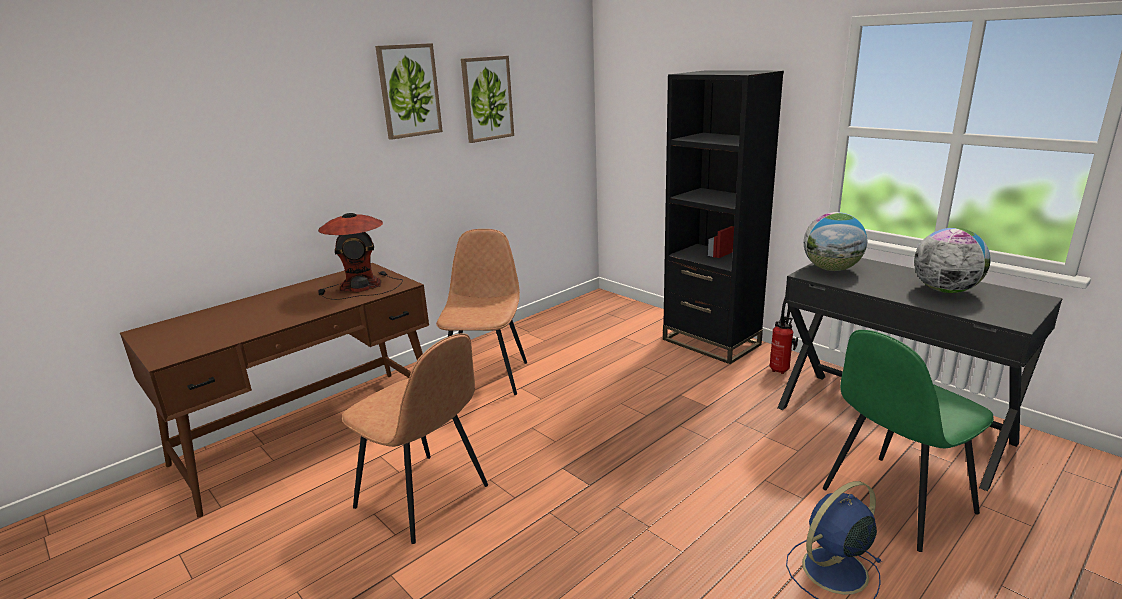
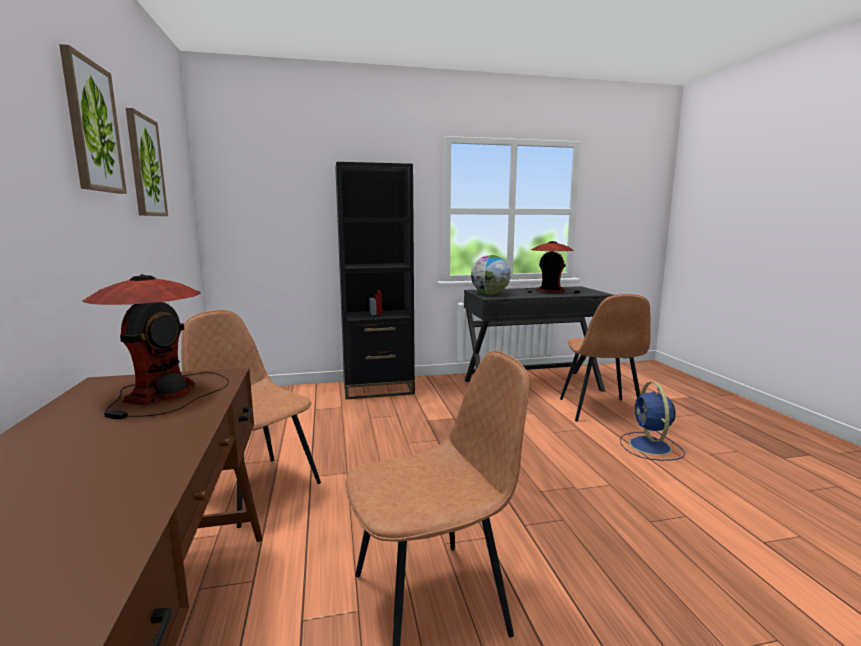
camera: 60 degrees left, 10 degrees down
fire extinguisher [770,298,798,374] -> none
green chair [823,330,994,552] -> brown chair [560,294,651,422]
globe [914,228,991,293] -> table lamp [525,241,580,294]

